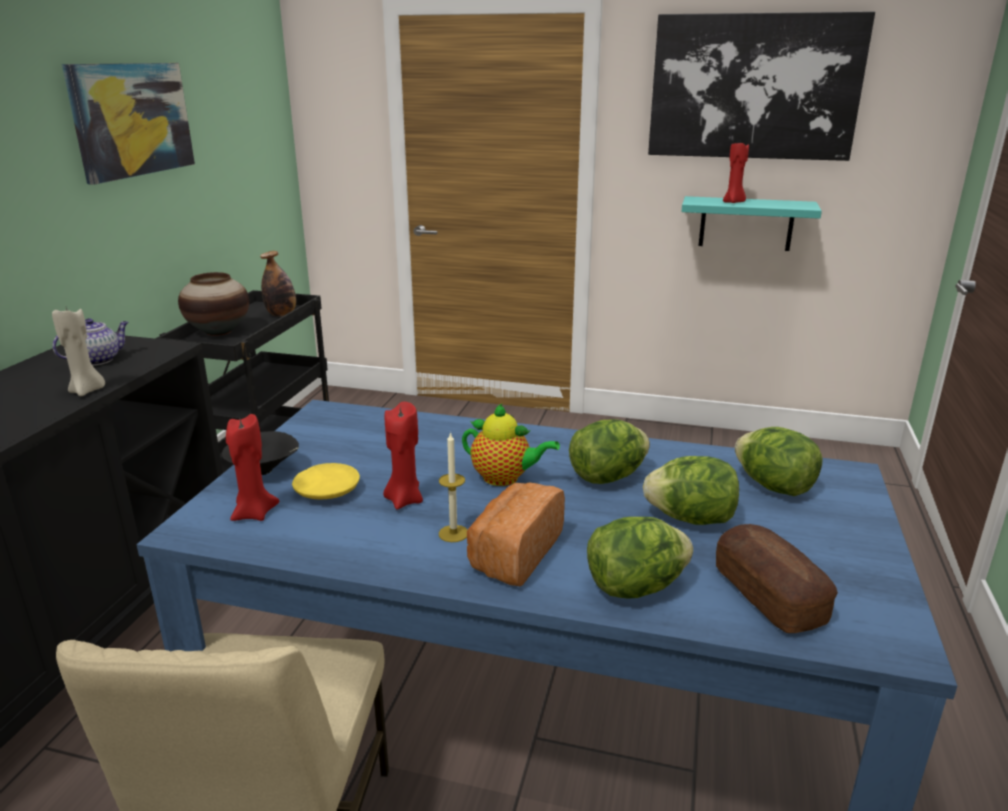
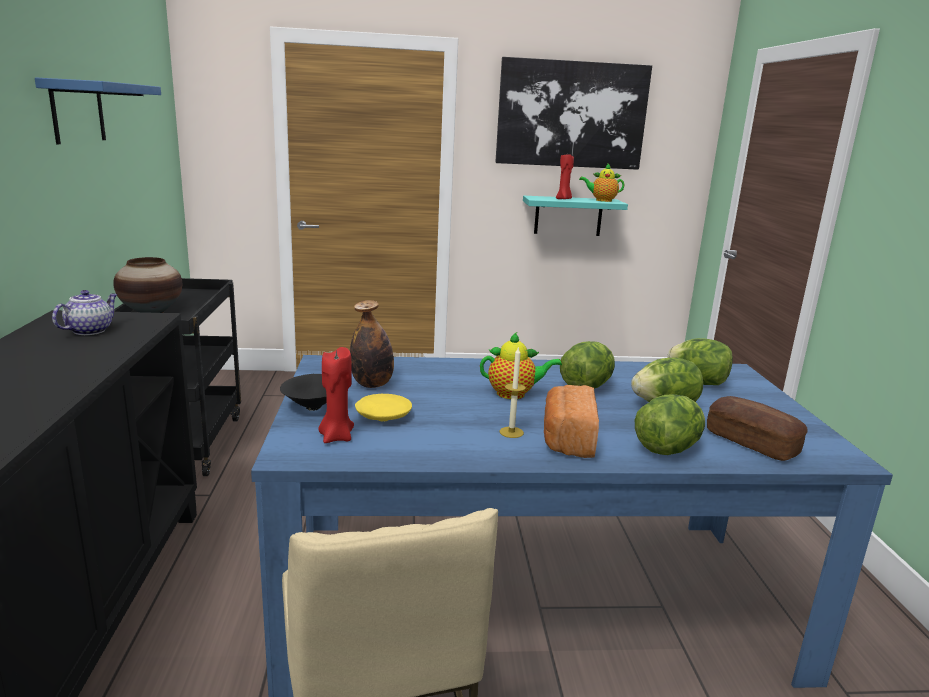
camera: 20 degrees left, 5 degrees down
beige candle [52,308,105,396] -> none
picture [62,63,195,185] -> blue shelf [35,77,161,144]
bottle [260,251,296,317] -> bottle moved to [350,300,394,388]
red candle [383,402,423,510] -> none
none -> teapot [579,163,624,202]

